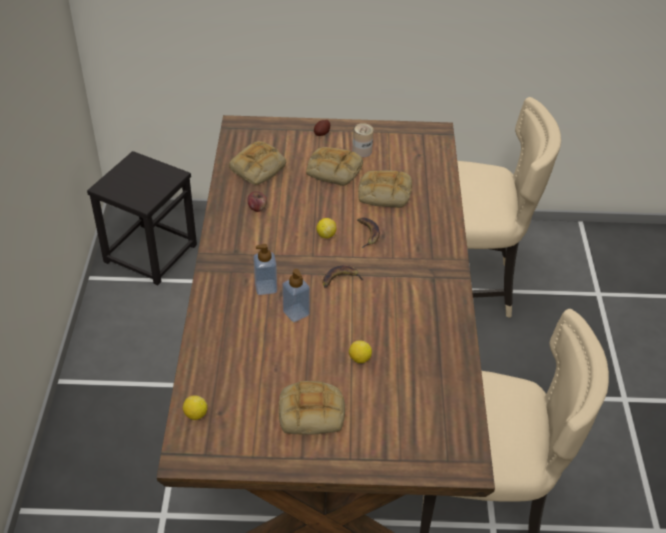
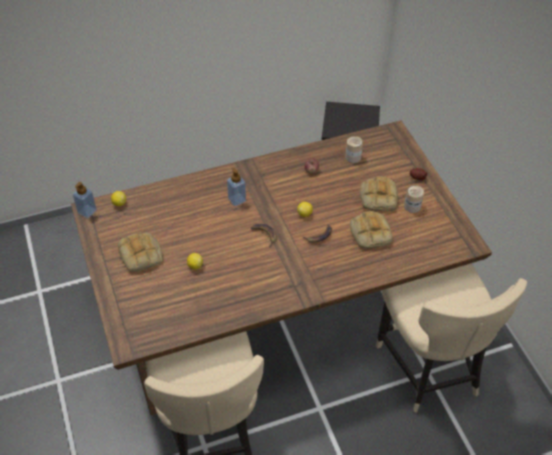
camera: 70 degrees right, 5 degrees up
bread [229,141,286,185] -> can [345,136,363,163]
soap dispenser [282,269,310,322] -> soap dispenser moved to [73,182,97,218]

